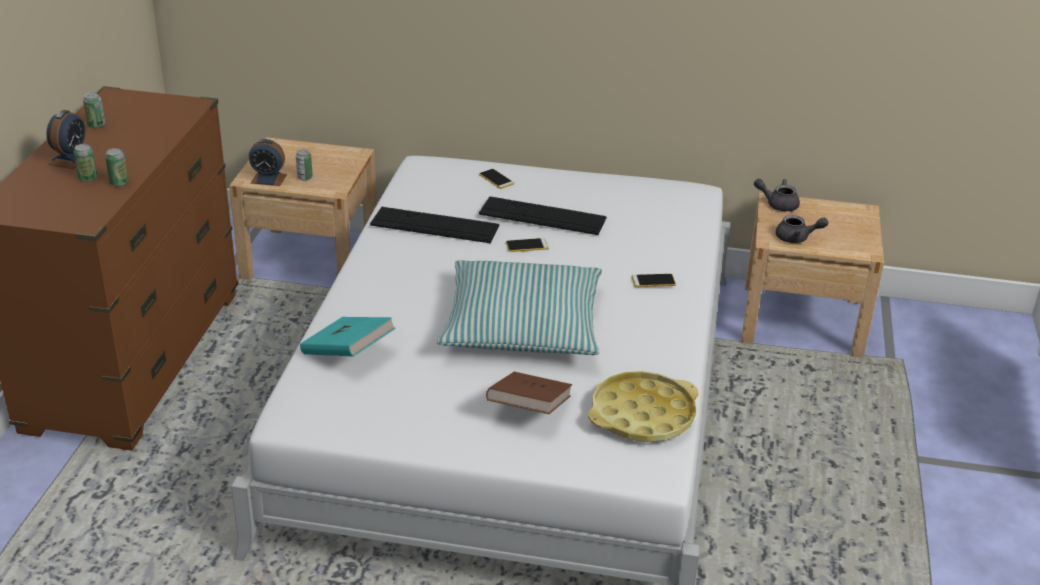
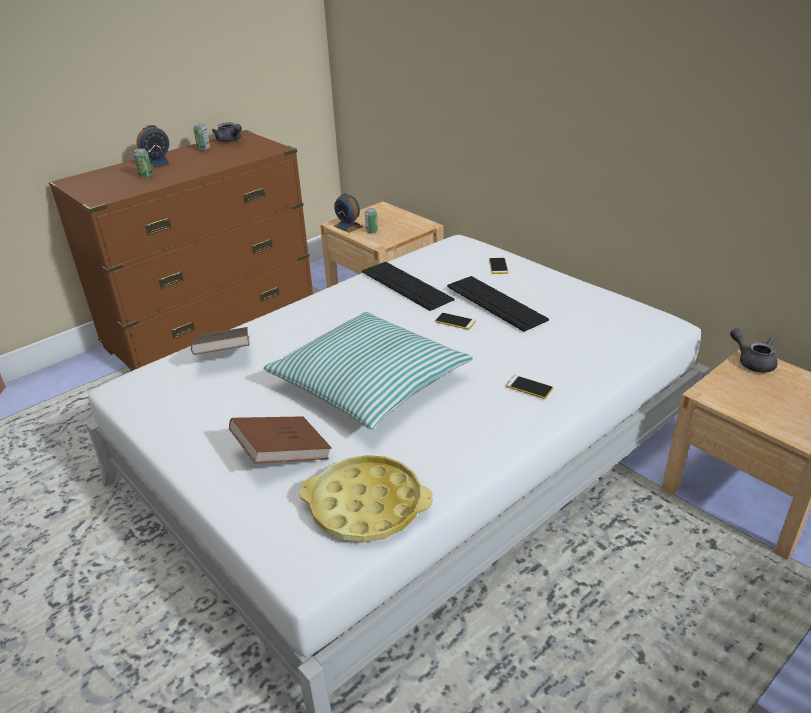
camera: 40 degrees right, 0 degrees up
can [105,148,128,186] -> none
turquoise book [300,317,396,357] -> brown book [191,327,249,355]
grey teapot [776,215,828,243] -> grey teapot moved to [212,123,242,142]

